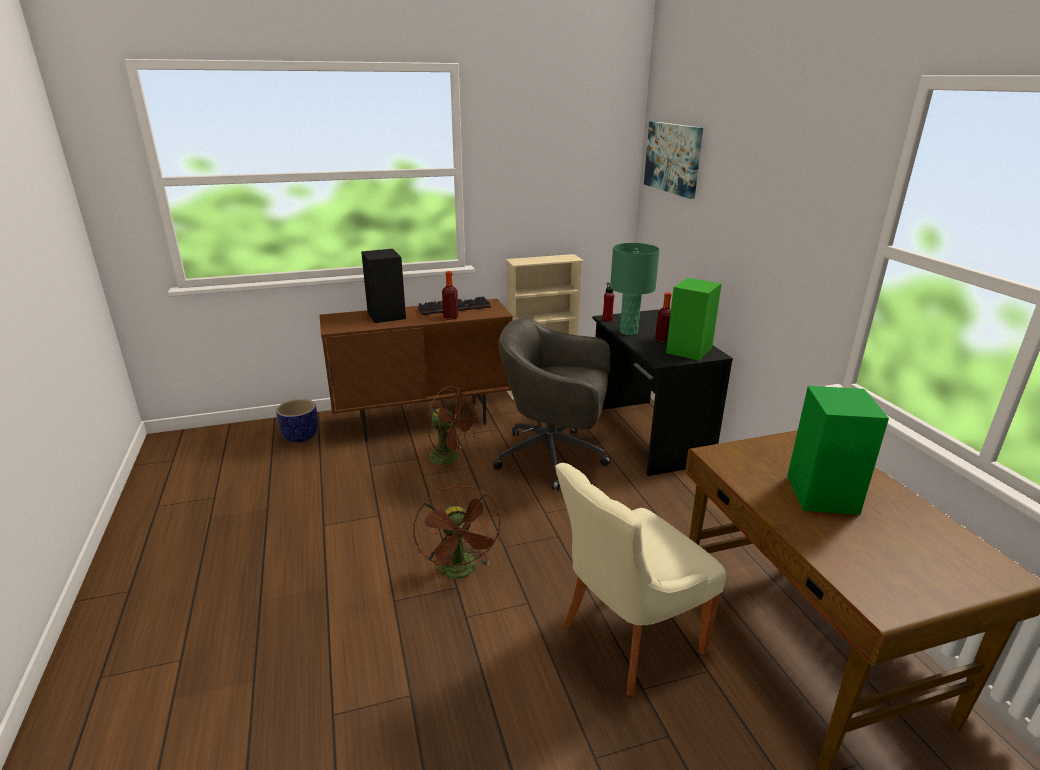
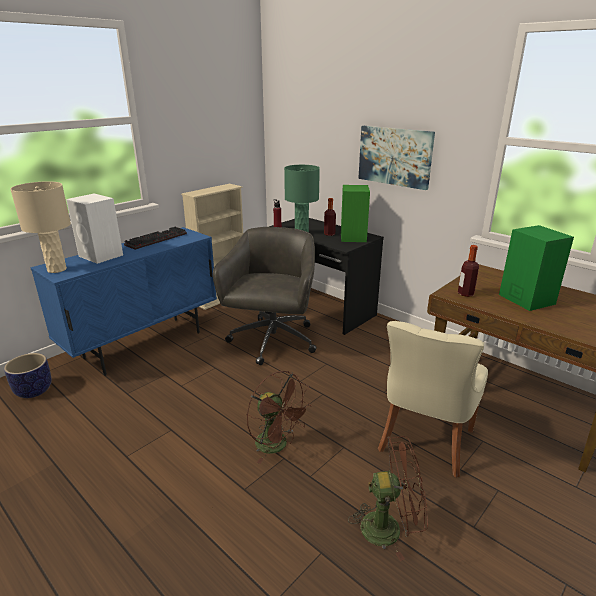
camera: 30 degrees left, 0 degrees up
brown cabinet [320,299,513,442] -> blue cabinet [30,227,217,376]
black speaker [361,249,406,323] -> white speaker [66,194,123,264]
brown fan [427,386,478,472] -> brown fan moved to [348,436,428,561]
bottle [442,271,458,320] -> bottle moved to [458,245,479,297]
grey office chair [493,318,611,491] -> grey office chair turned 120 degrees clockwise [213,227,316,365]
picture [644,121,703,199] -> picture moved to [358,126,435,190]
none -> beige table lamp [10,181,71,273]

